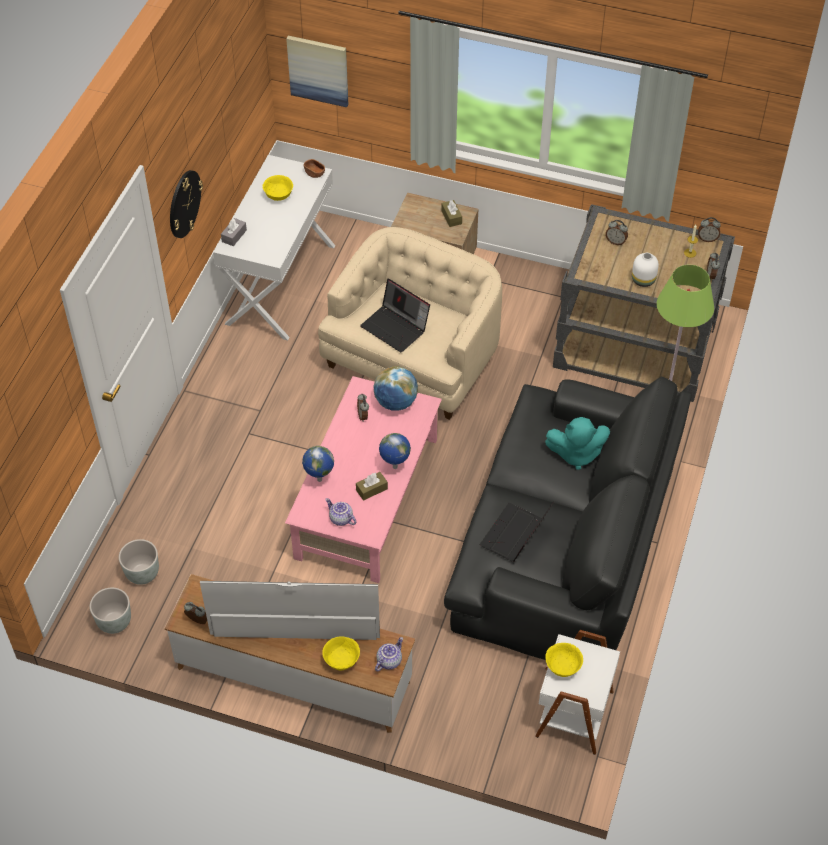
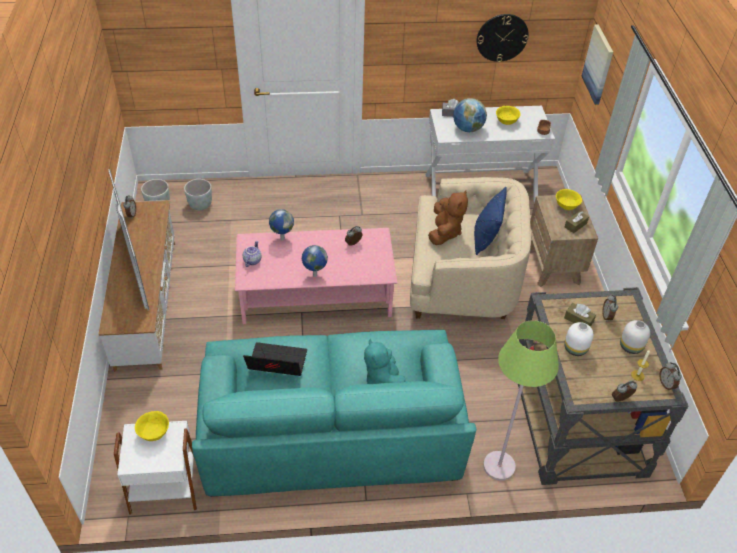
camera: 65 degrees right, 5 degrees down
wall clock [170,170,203,238] -> wall clock moved to [477,14,529,62]
yellow bowl [322,637,360,670] -> yellow bowl moved to [556,189,582,210]
brown tissue box [356,472,388,501] -> brown tissue box moved to [564,303,596,327]
laptop [360,279,430,352] -> brown plush toy [428,190,468,245]
globe [374,367,418,411] -> globe moved to [453,98,487,132]
teapot [375,637,403,672] -> none
black sofa [444,377,692,660] -> turquoise sofa [192,330,476,497]
none -> blue pillow [474,187,507,255]
none -> white vase [620,320,650,354]

